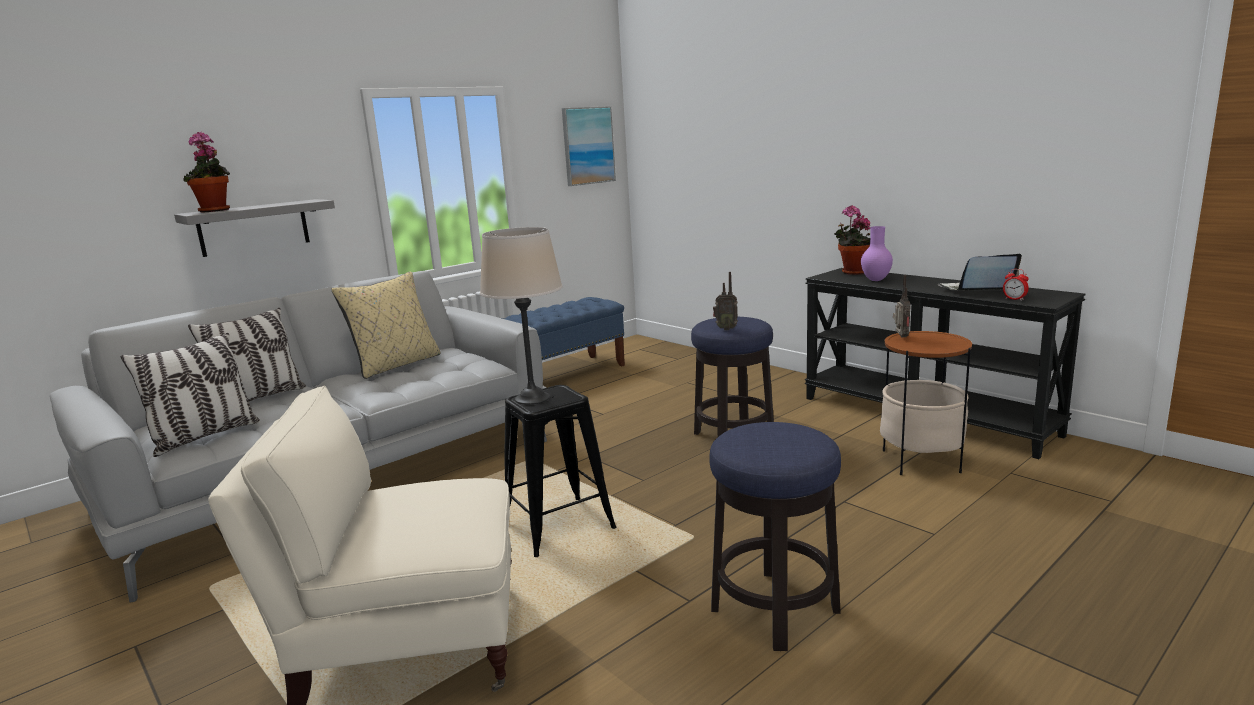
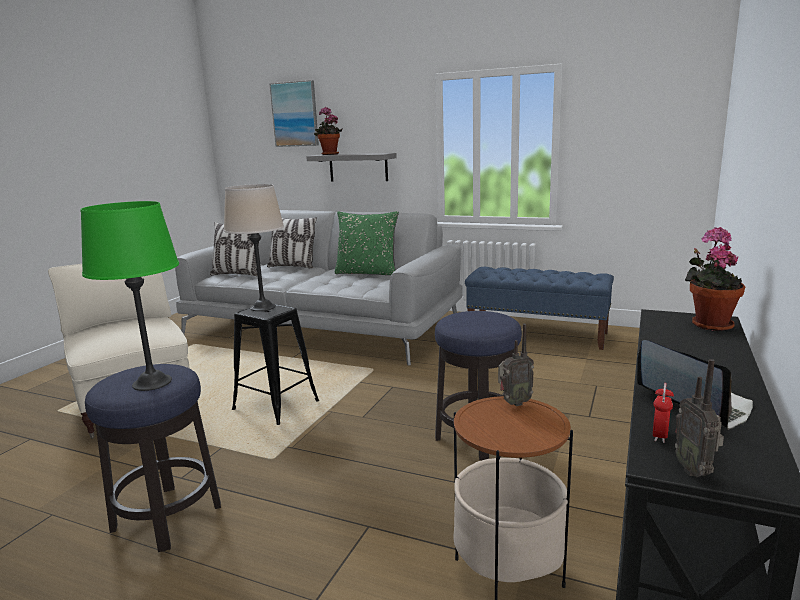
camera: 65 degrees right, 0 degrees up
beige pillow [332,272,440,379] -> green pillow [335,211,399,275]
picture [562,106,616,186] -> picture moved to [270,80,319,147]
radio [713,272,738,330] -> radio moved to [675,359,724,477]
purple vase [861,226,893,281] -> none
none -> green table lamp [80,201,179,391]

